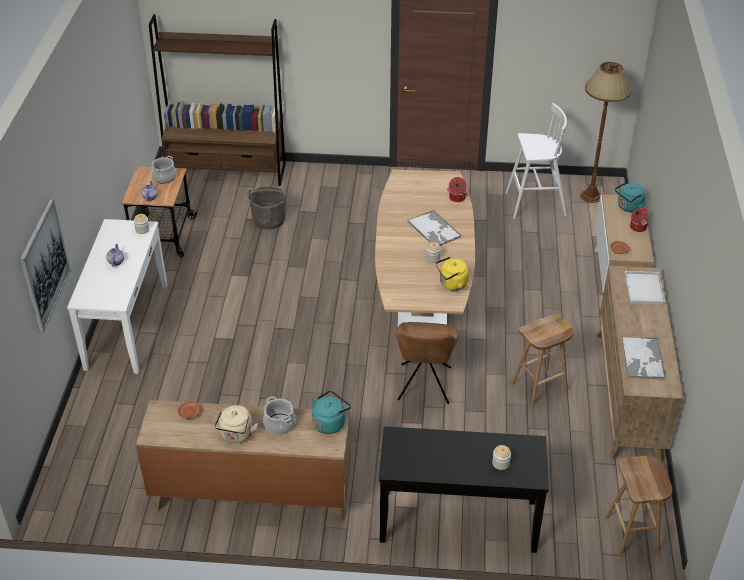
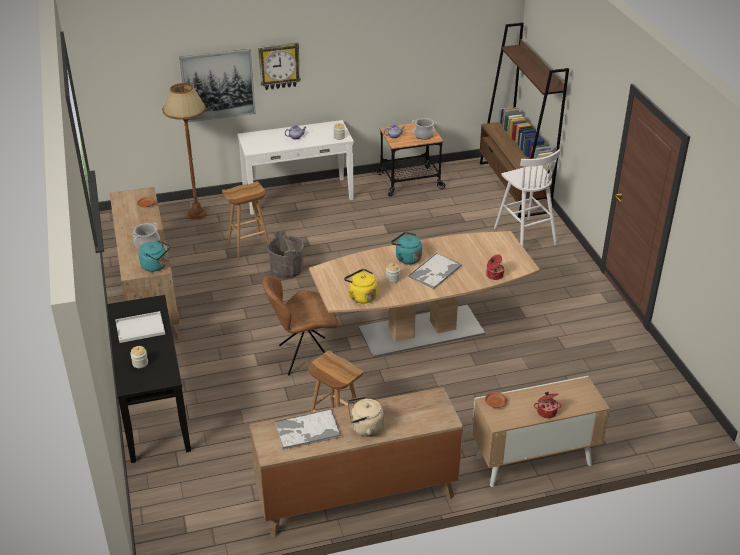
camera: 70 degrees right, 5 degrees down
beige kettle [214,405,259,443] -> beige kettle moved to [348,396,384,436]
grey bucket [247,186,286,230] -> grey bucket moved to [267,231,304,279]
white stool [505,103,567,219] -> white stool moved to [494,149,560,246]
brown floor lamp [580,62,632,203] -> brown floor lamp moved to [162,83,207,220]
brown stool [605,456,672,557] -> brown stool moved to [222,181,269,259]
turquoise kettle [615,182,646,212] -> turquoise kettle moved to [391,232,422,265]
white tray [624,271,665,304] -> white tray moved to [115,311,165,343]
none -> wall clock [258,43,301,90]

